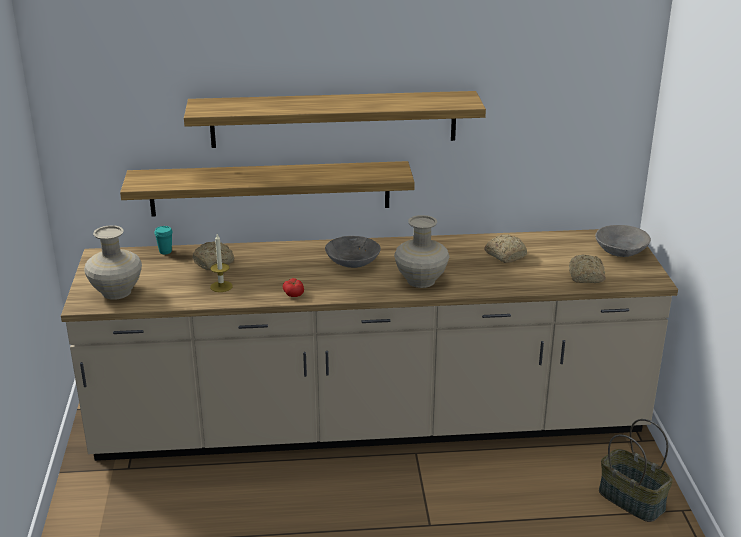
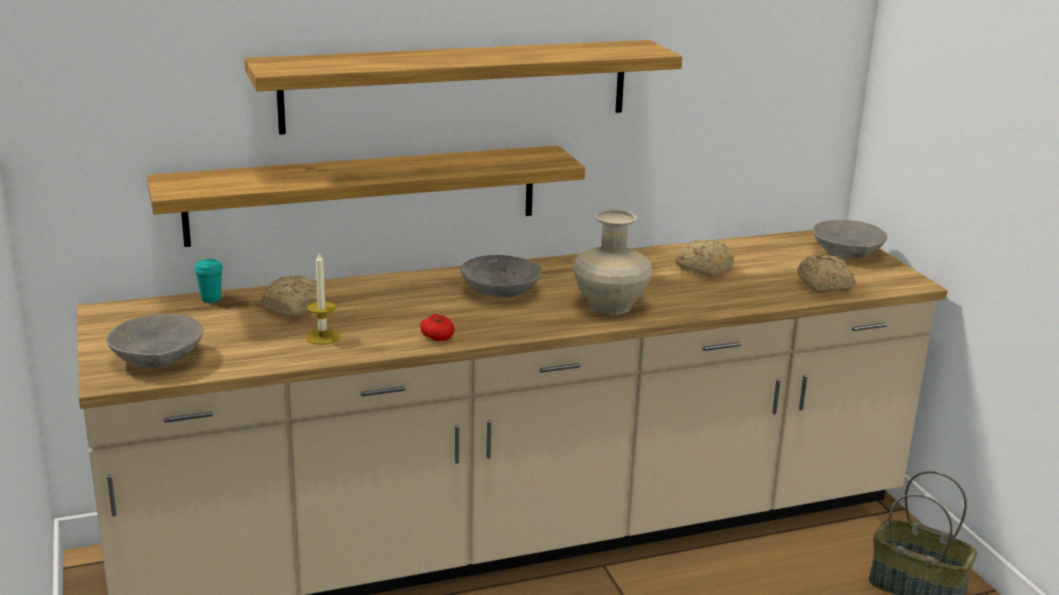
camera: 15 degrees left, 5 degrees down
beige vase [84,225,142,300] -> grey bowl [106,314,203,368]

